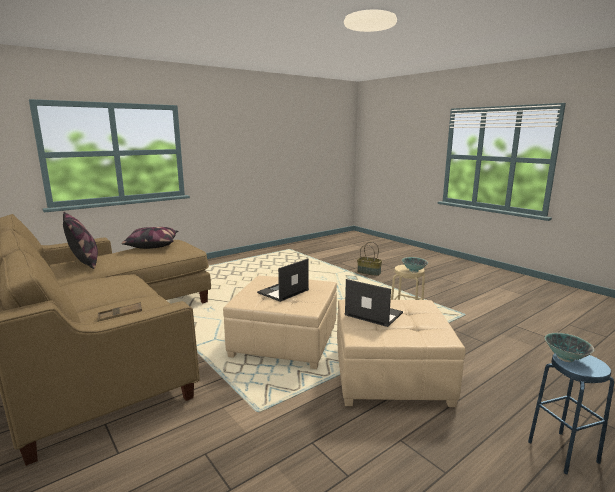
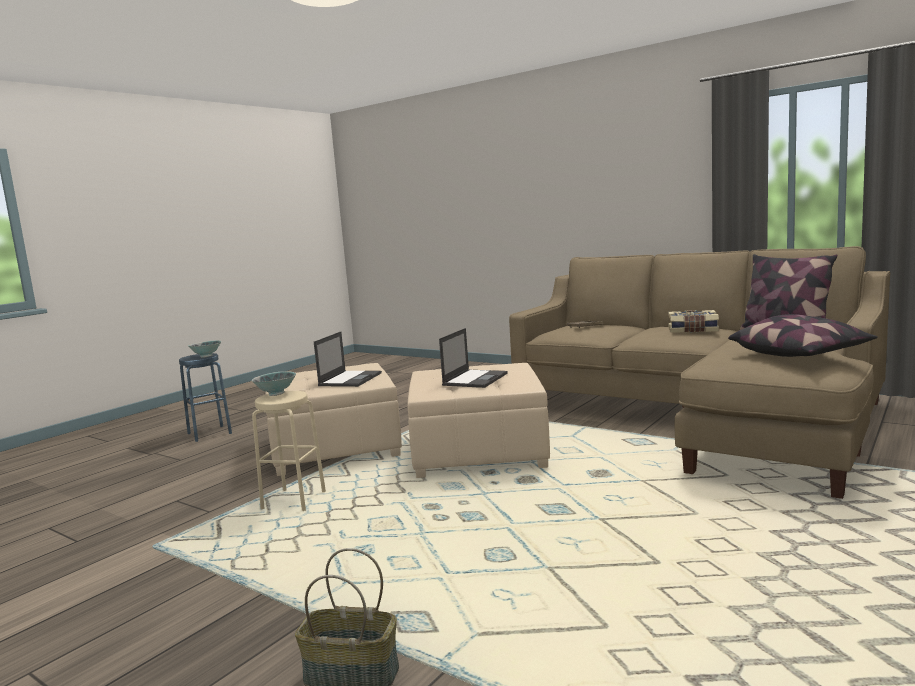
camera: 165 degrees right, 5 degrees down
laptop [345,279,403,327] -> laptop turned 90 degrees counterclockwise [314,332,382,387]
none -> book [668,310,719,333]

